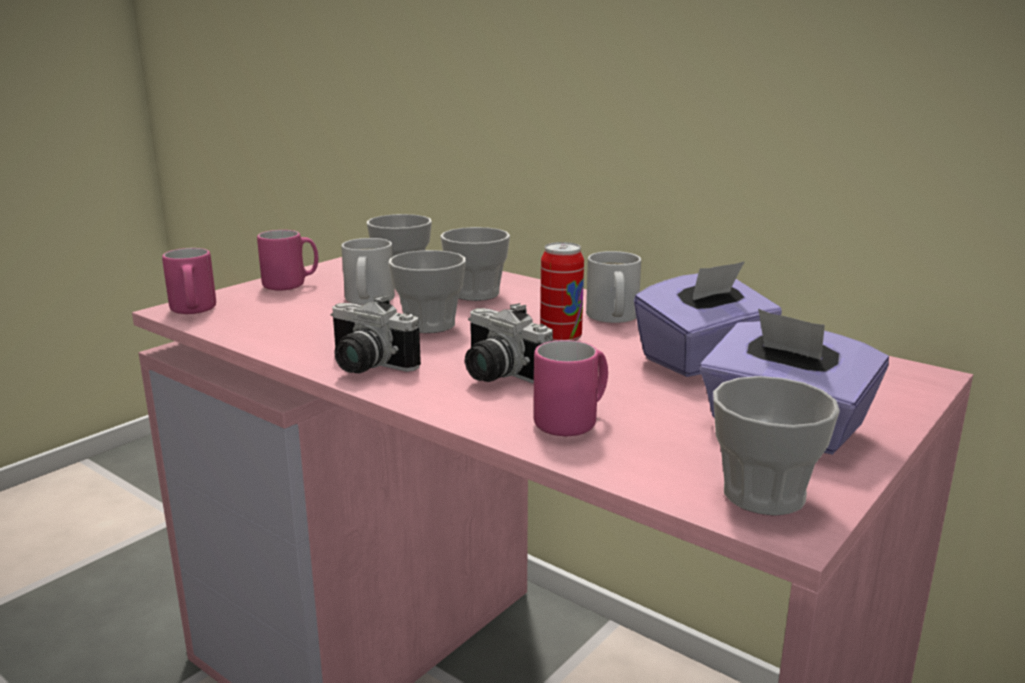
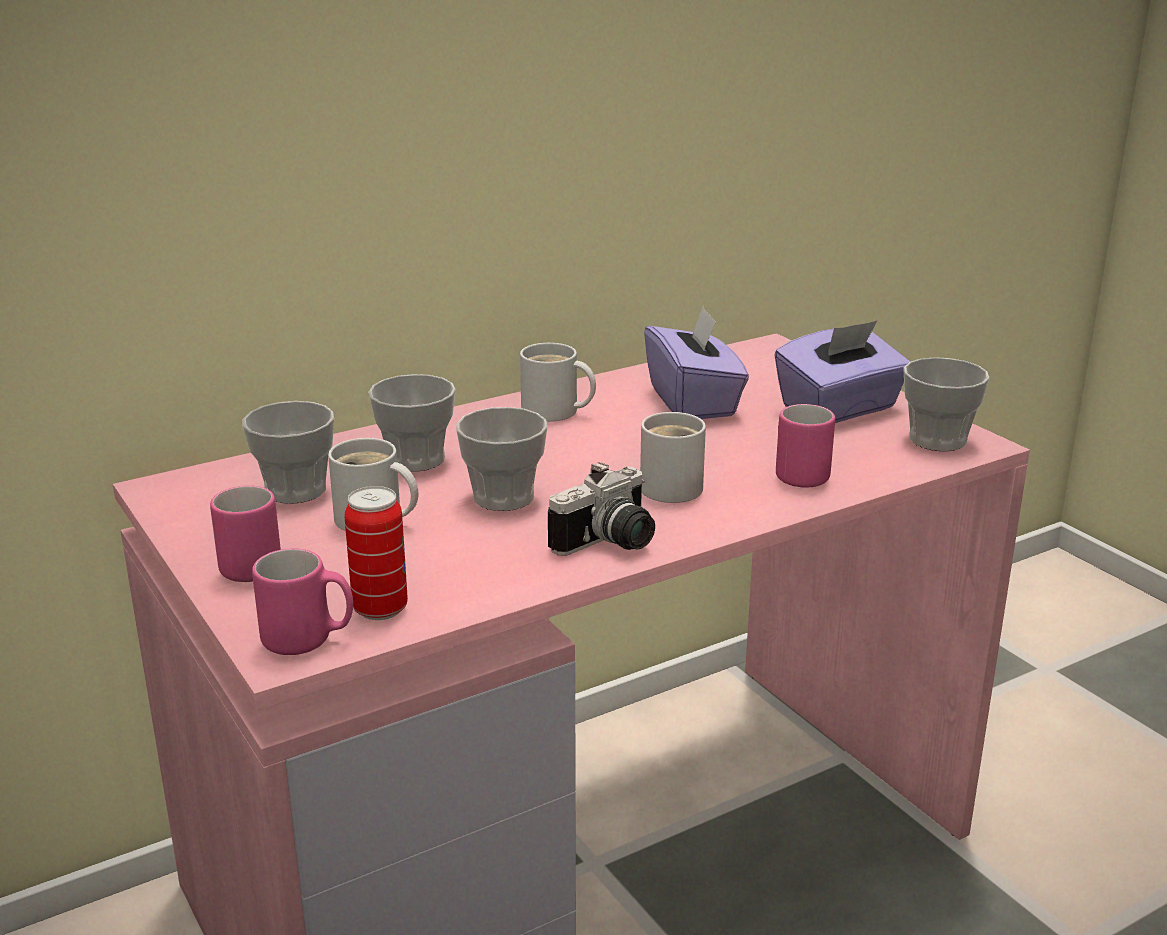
camera: 70 degrees left, 5 degrees up
camera [465,303,553,384] -> white mug [640,412,706,503]
can [540,242,584,341] -> can moved to [344,486,408,620]

